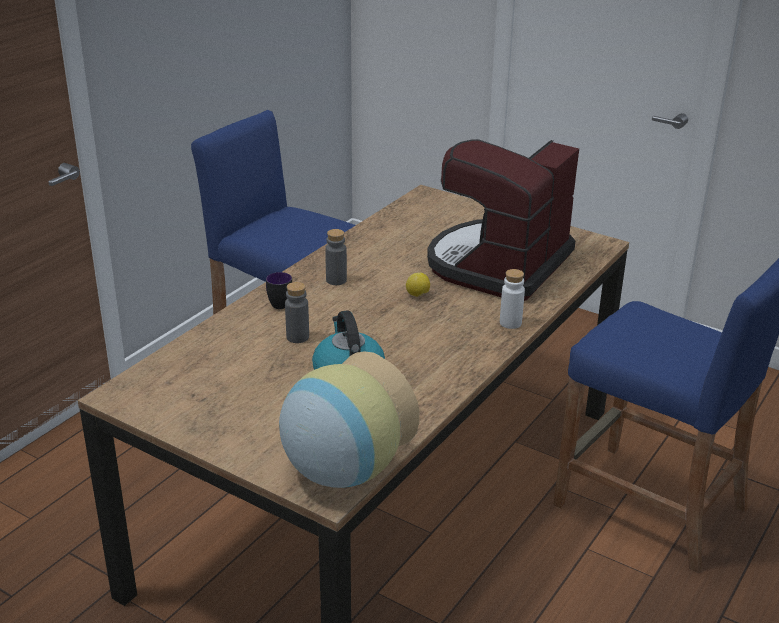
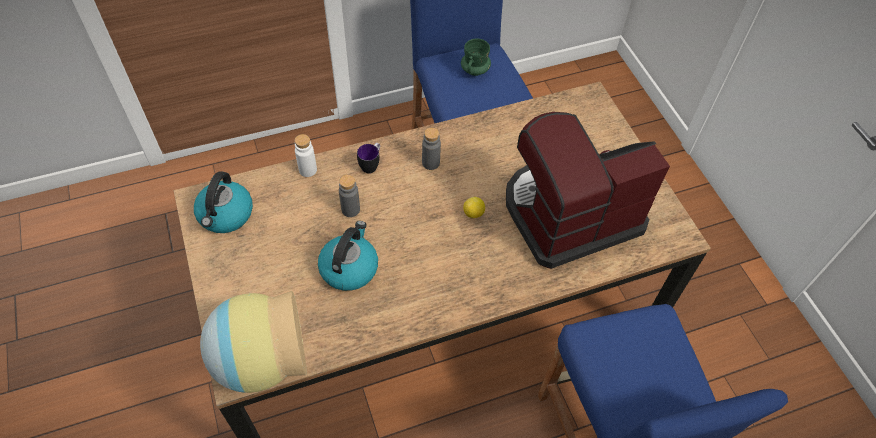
camera: 35 degrees right, 25 degrees up
white bottle [500,269,525,329] -> white bottle moved to [295,134,317,177]
none -> kettle [194,171,253,233]
none -> green mug [461,39,491,76]

